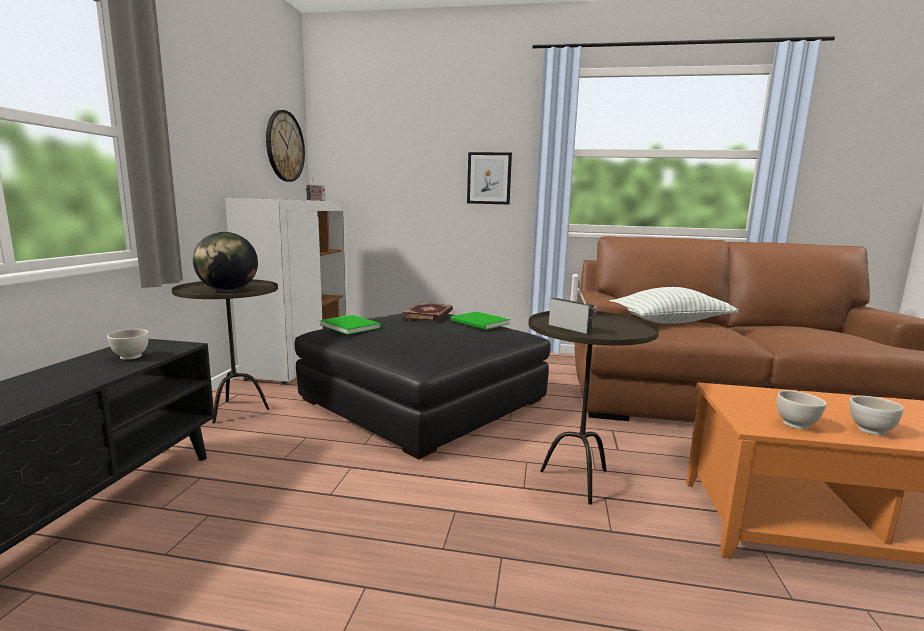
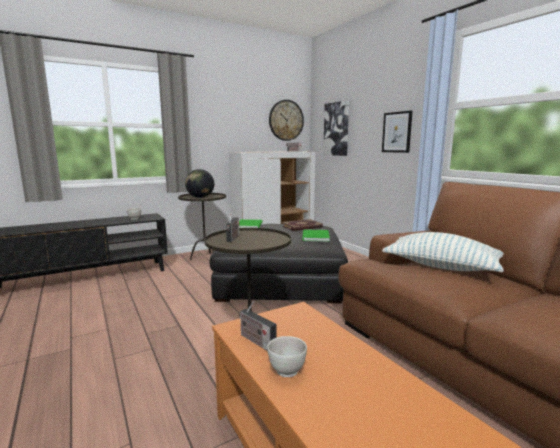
camera: 50 degrees right, 0 degrees up
white bowl [777,390,827,429] -> radio [239,301,276,351]
none -> picture [323,100,349,156]

